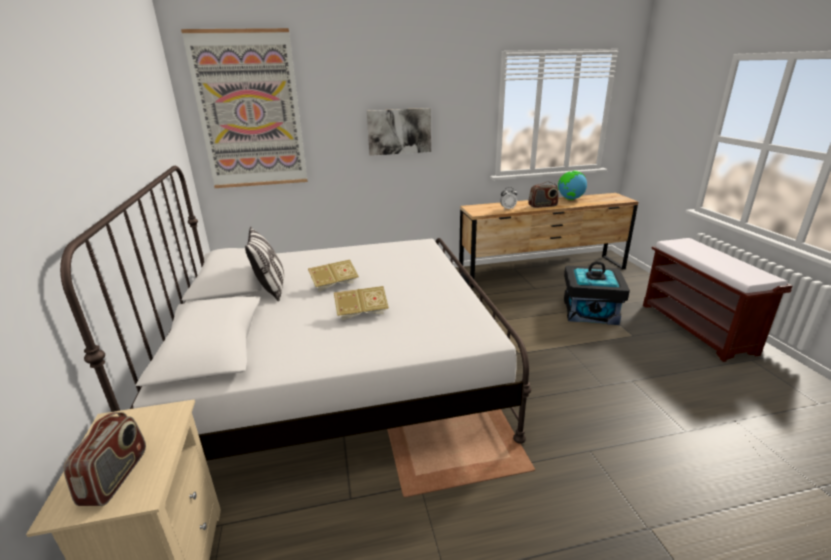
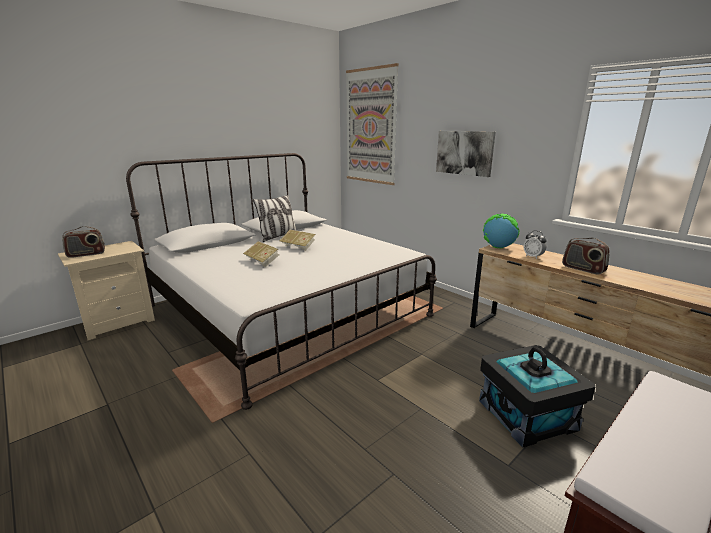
camera: 60 degrees right, 5 degrees down
globe [558,171,587,200] -> globe moved to [483,214,520,248]

